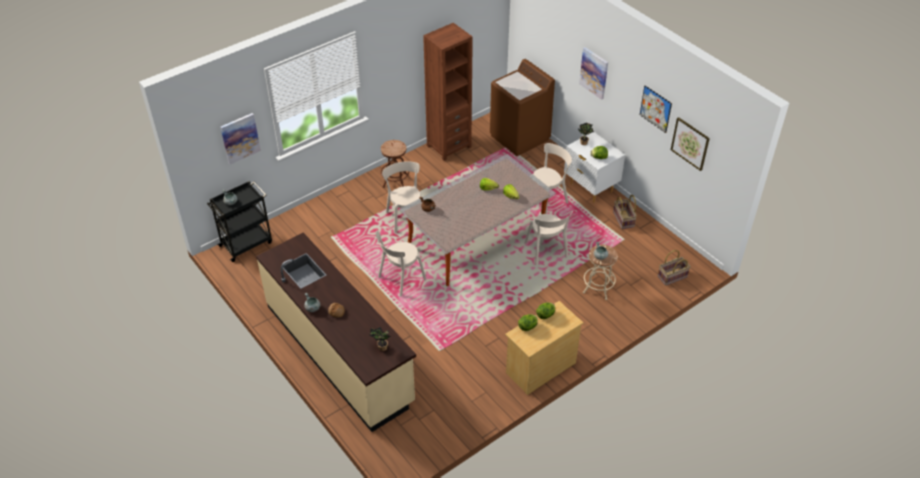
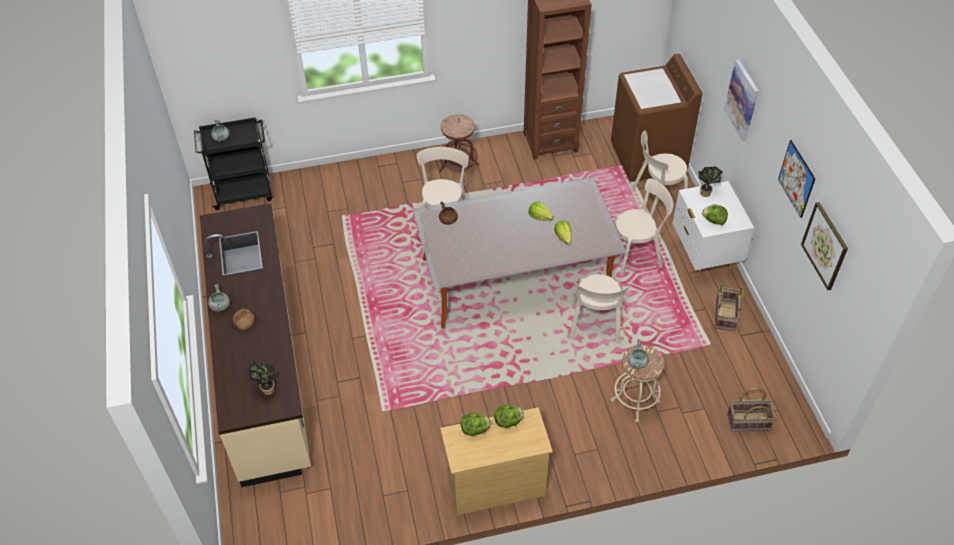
camera: 25 degrees right, 5 degrees up
picture [220,113,261,164] -> none
beige chair [376,230,426,297] -> beige chair moved to [632,130,688,217]

